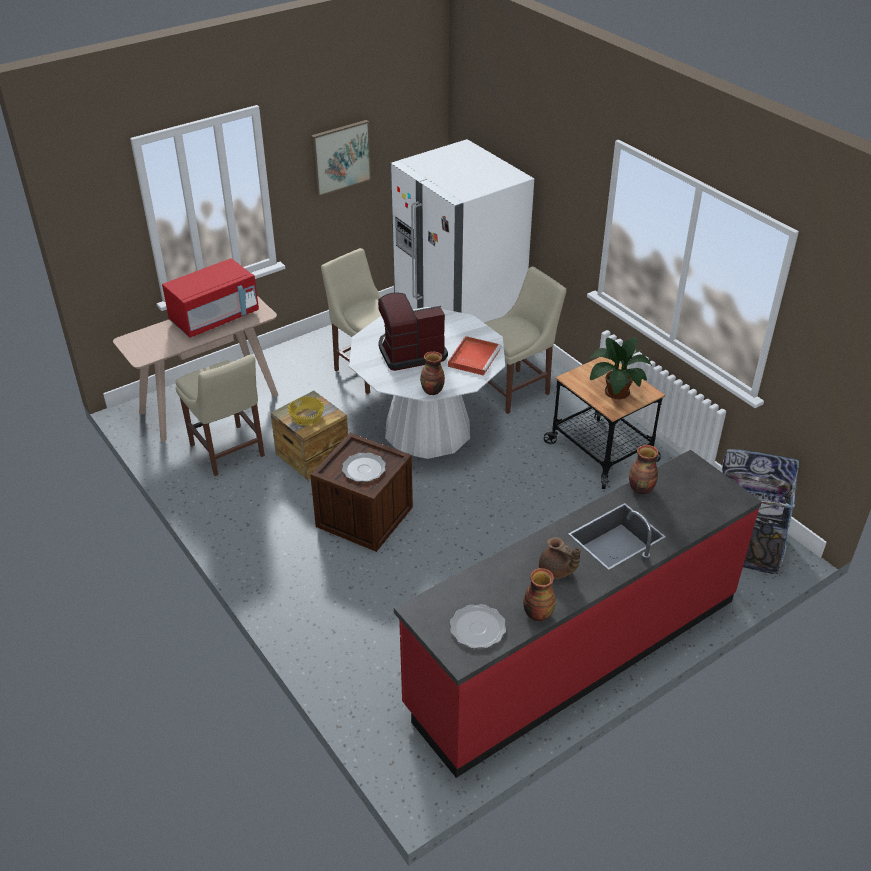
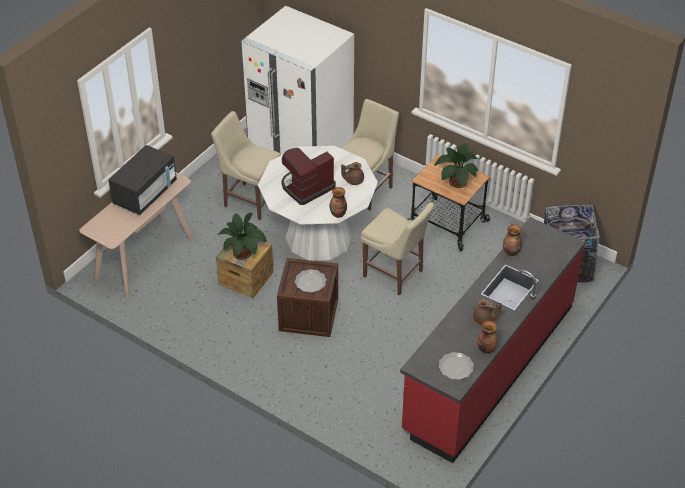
camera: 20 degrees left, 5 degrees up
red microwave [162,258,259,338] -> black microwave [109,145,177,215]
beige chair [175,354,265,476] -> beige chair moved to [361,202,434,295]
yellow bowl [288,397,324,426] -> potted plant [218,213,267,260]
picture [311,120,371,197] -> none
red tray [448,336,501,376] -> brown teapot [341,162,364,185]

